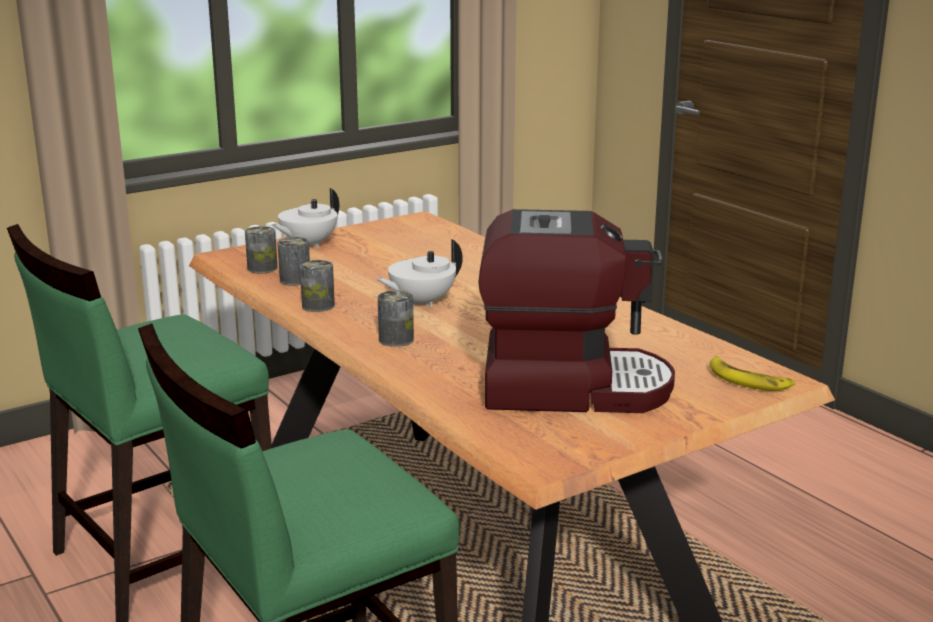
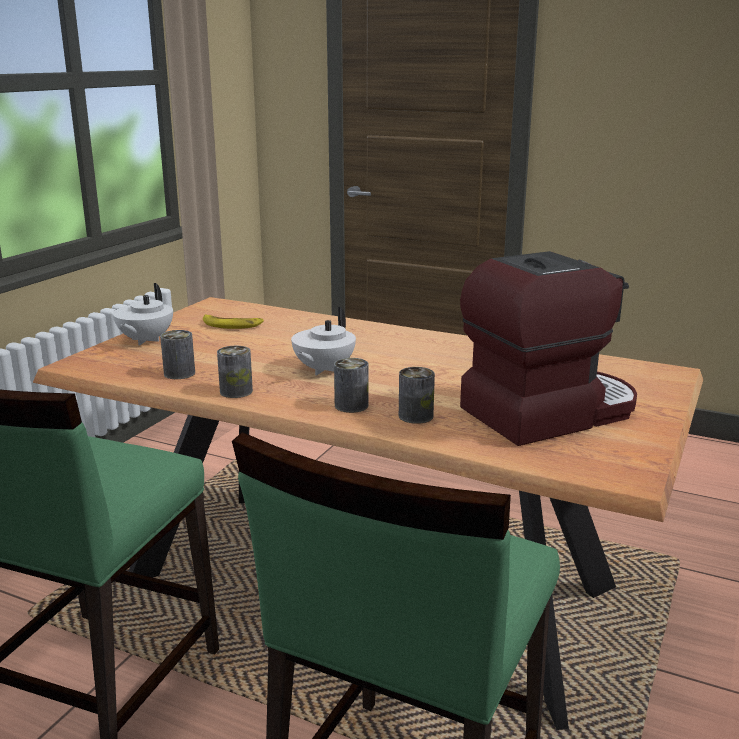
camera: 30 degrees left, 0 degrees up
can [245,226,278,274] -> can moved to [399,367,435,424]
banana [710,355,795,391] -> banana moved to [203,314,264,329]

